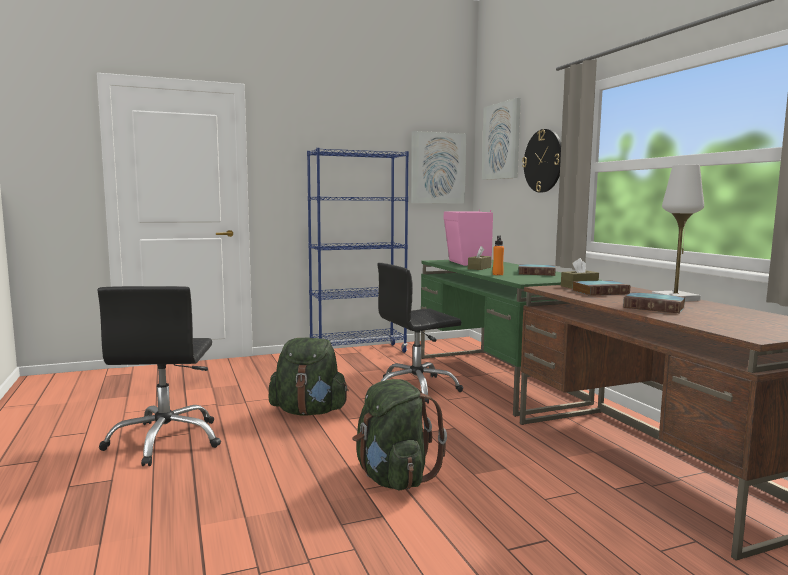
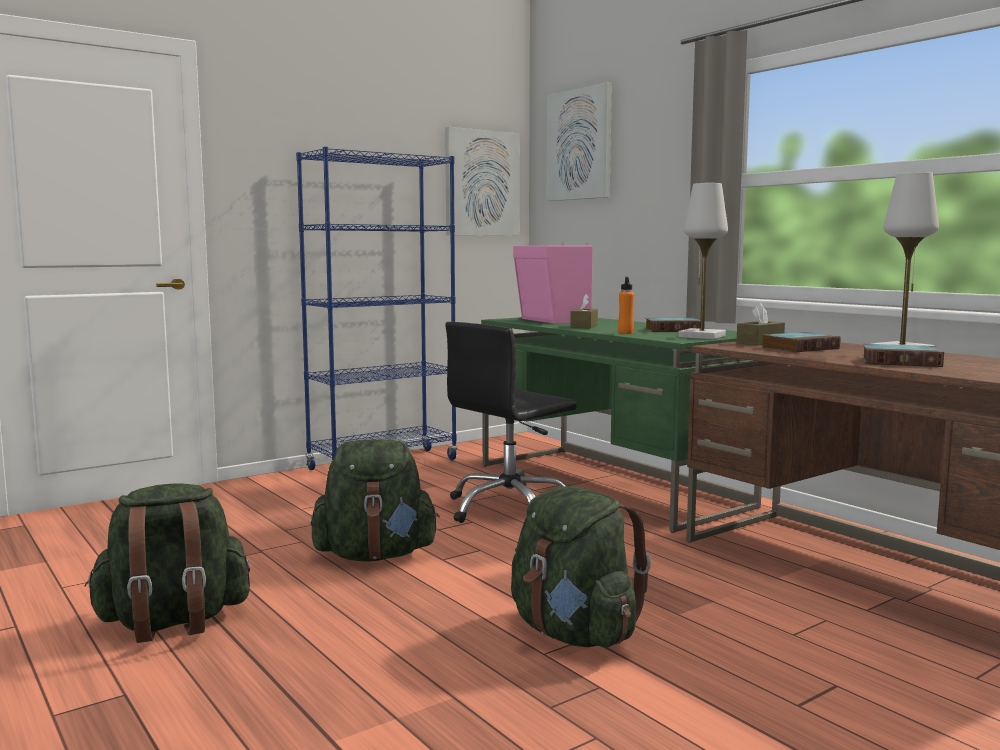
camera: 15 degrees left, 0 degrees up
black office chair [98,286,221,466] -> green backpack [84,483,250,643]
wall clock [522,129,561,193] -> none
none -> white table lamp [678,183,728,339]

